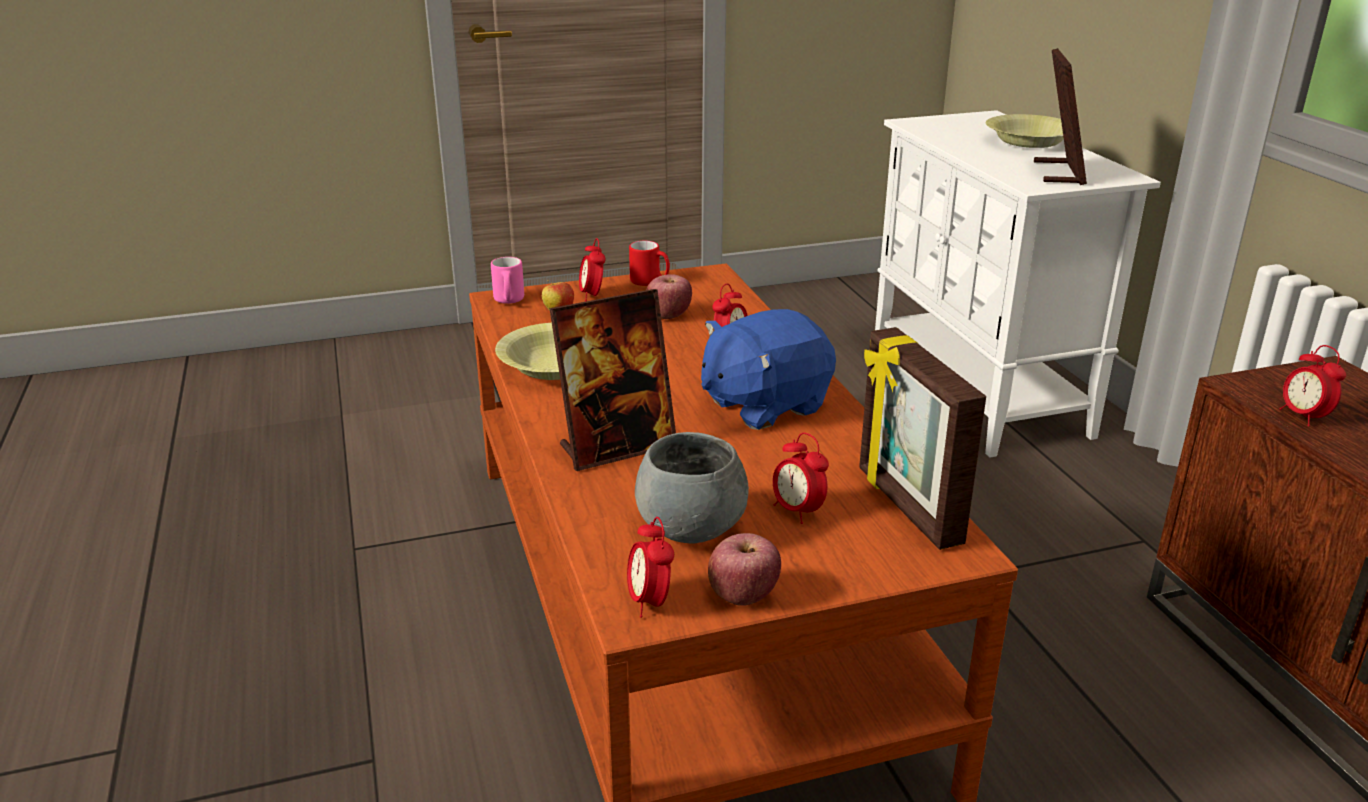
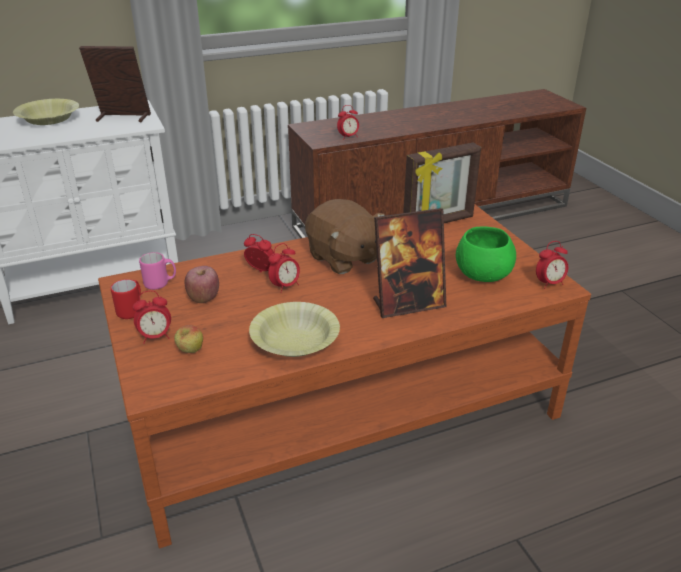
camera: 95 degrees left, 5 degrees up
pink mug [491,257,524,304] -> pink mug moved to [139,252,176,290]
picture frame [549,289,676,471] -> picture frame turned 105 degrees clockwise [373,208,446,318]
grey bowl [635,432,749,543] -> green bowl [456,226,516,282]
blue plush toy [701,309,836,430] -> brown plush toy [305,199,385,274]
apple [708,533,781,606] -> none
alarm clock [773,433,829,524] -> alarm clock moved to [268,243,300,293]

